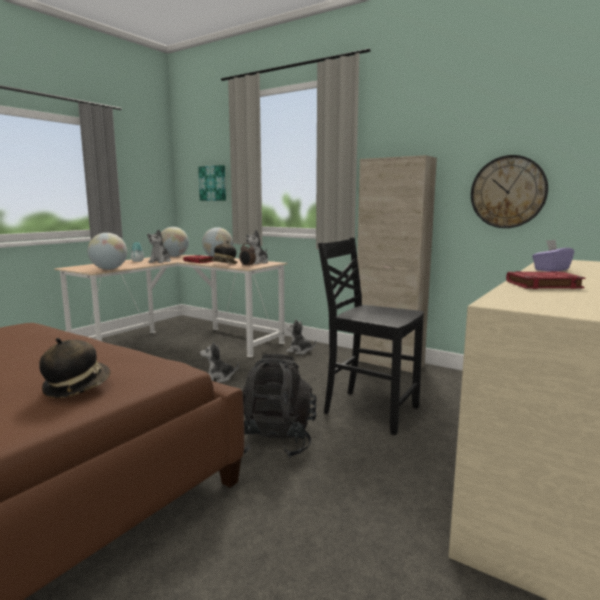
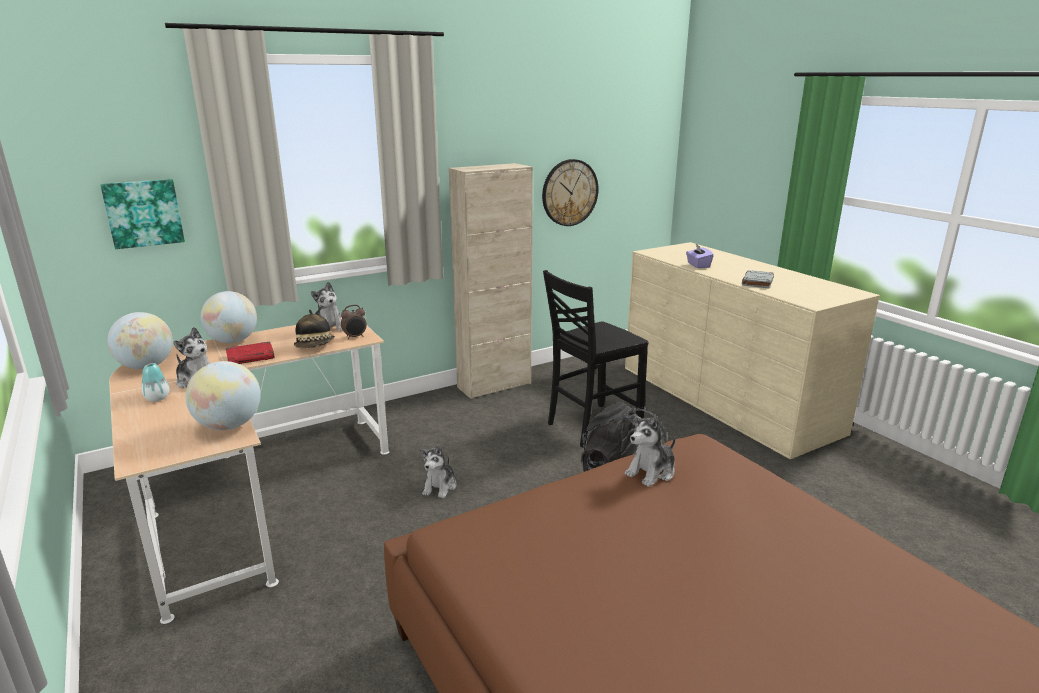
camera: 65 degrees left, 10 degrees up
hat [39,338,111,398] -> none
plush toy [286,319,316,354] -> plush toy moved to [625,414,676,487]
red book [506,271,586,289] -> grey book [742,270,774,289]

